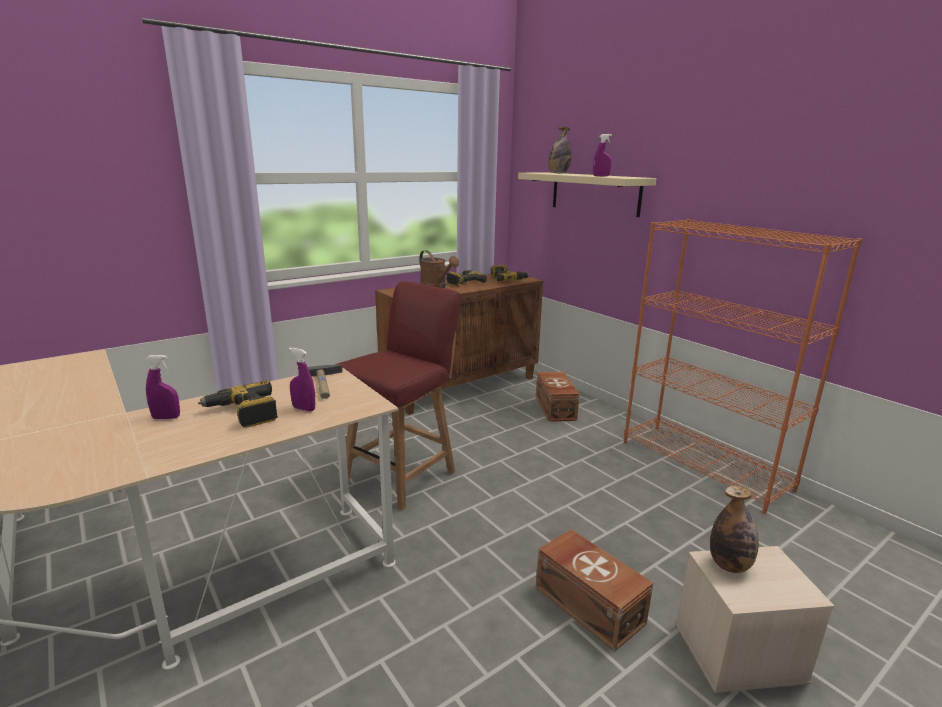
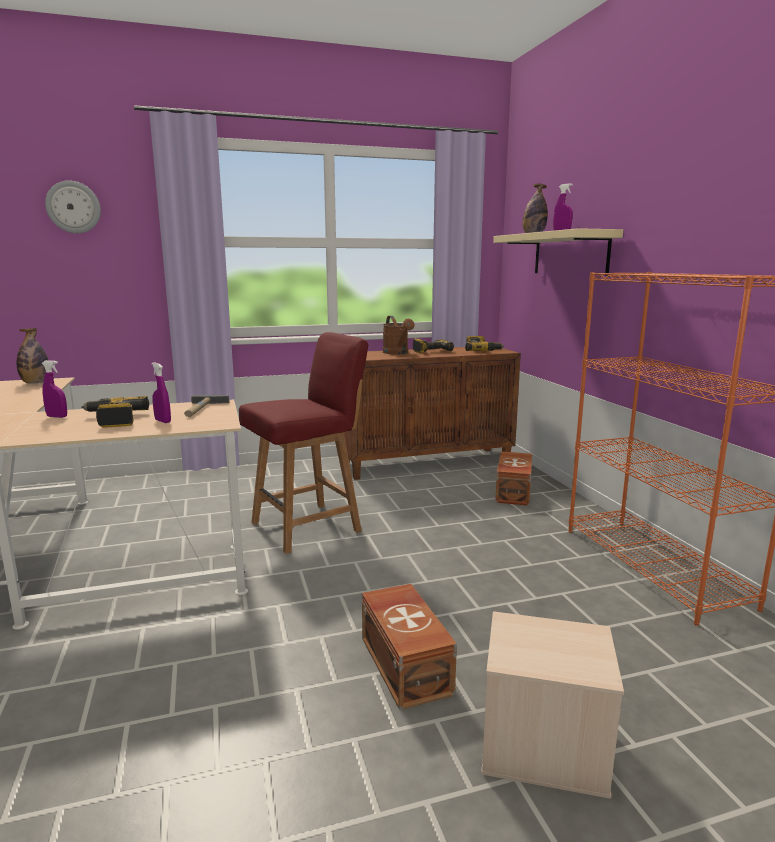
camera: 20 degrees right, 5 degrees down
bottle [710,486,759,573] -> bottle moved to [17,328,48,384]
none -> wall clock [45,181,101,233]

